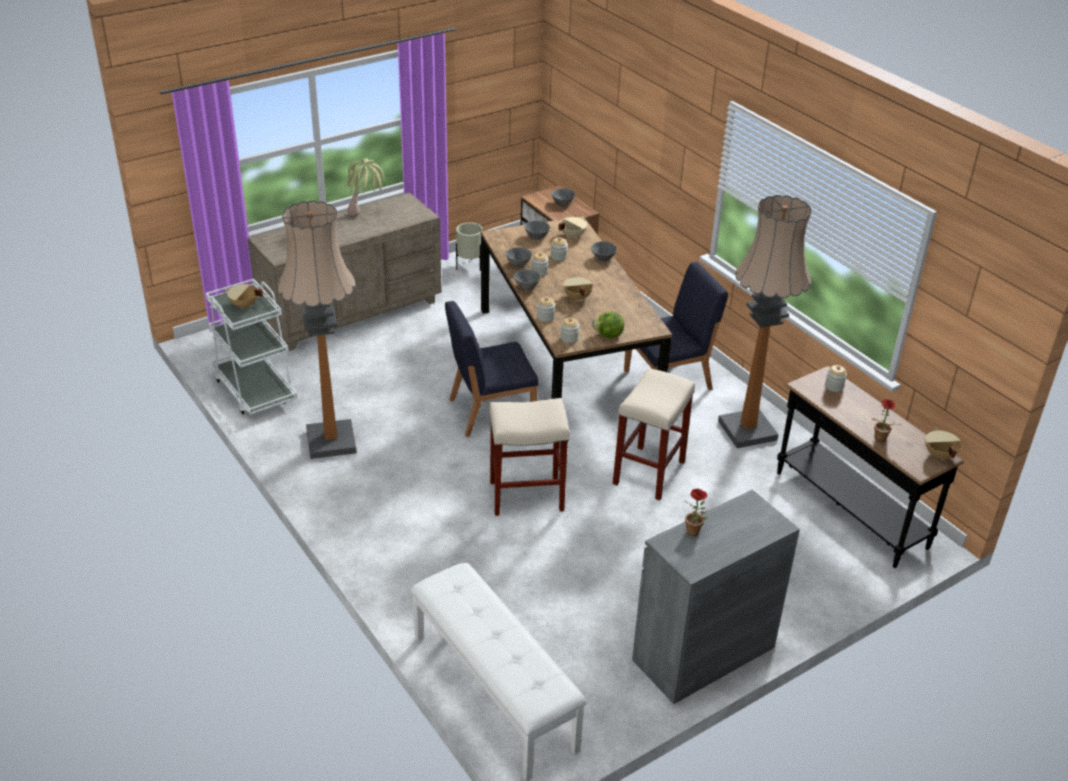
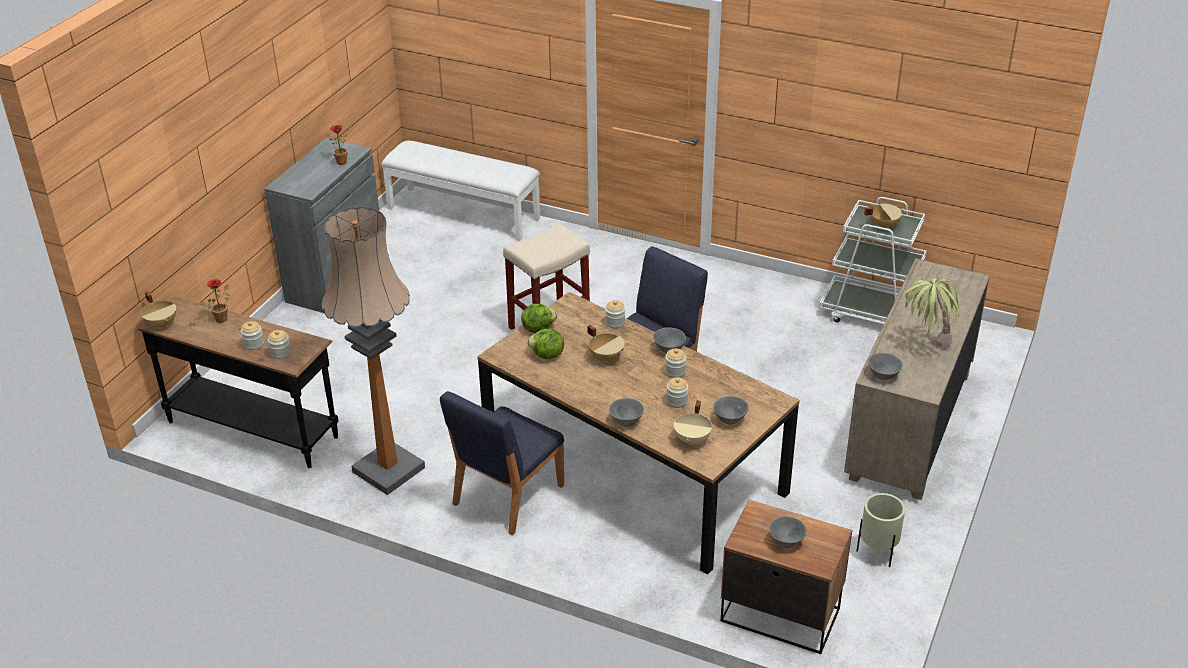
camera: 150 degrees right, 0 degrees up
floor lamp [277,200,357,459] -> none
grey bowl [506,247,532,268] -> grey bowl moved to [868,353,903,380]
jar [560,318,579,343] -> jar moved to [241,321,264,350]
beige stool [613,368,695,500] -> none
none -> lettuce [527,329,564,359]

